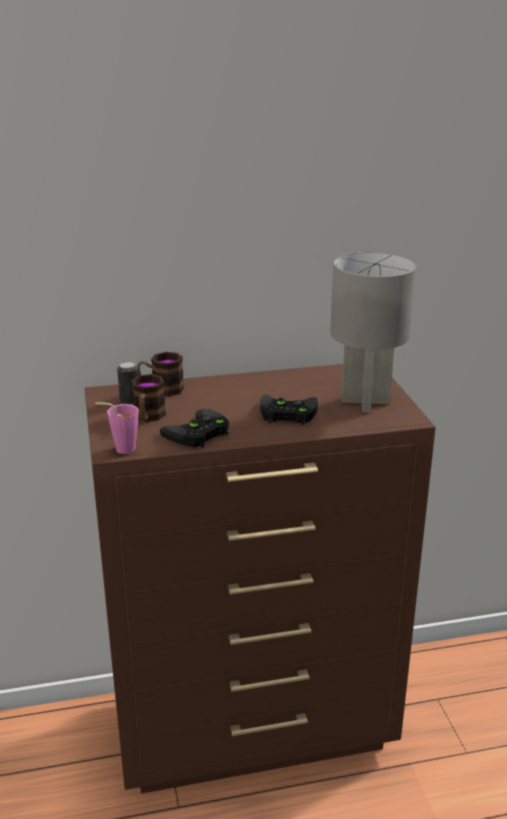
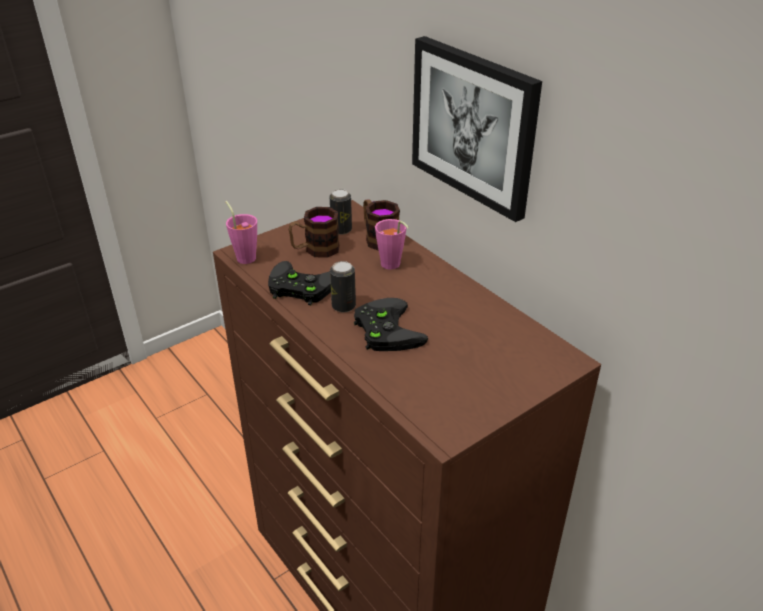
camera: 65 degrees right, 10 degrees up
grey table lamp [330,252,416,413] -> none
none -> can [330,261,356,312]
none -> pink cup [375,219,409,270]
none -> picture [412,36,542,222]

